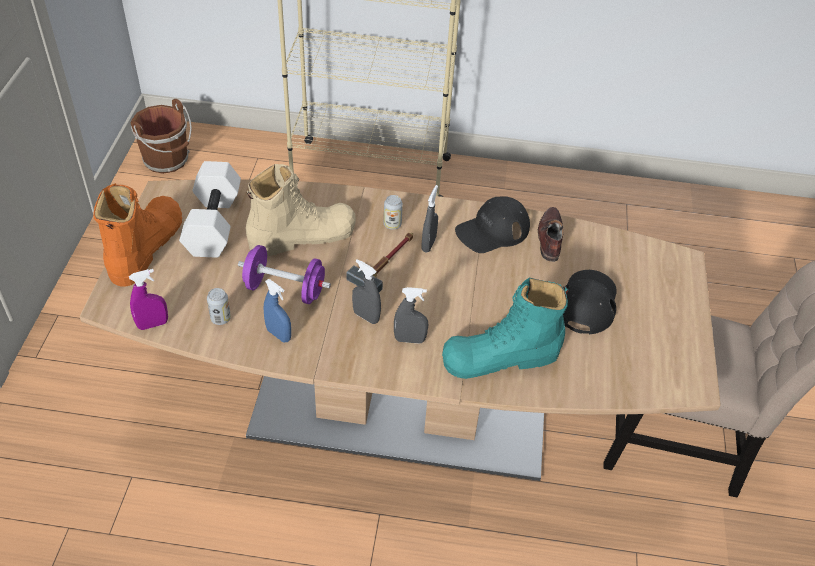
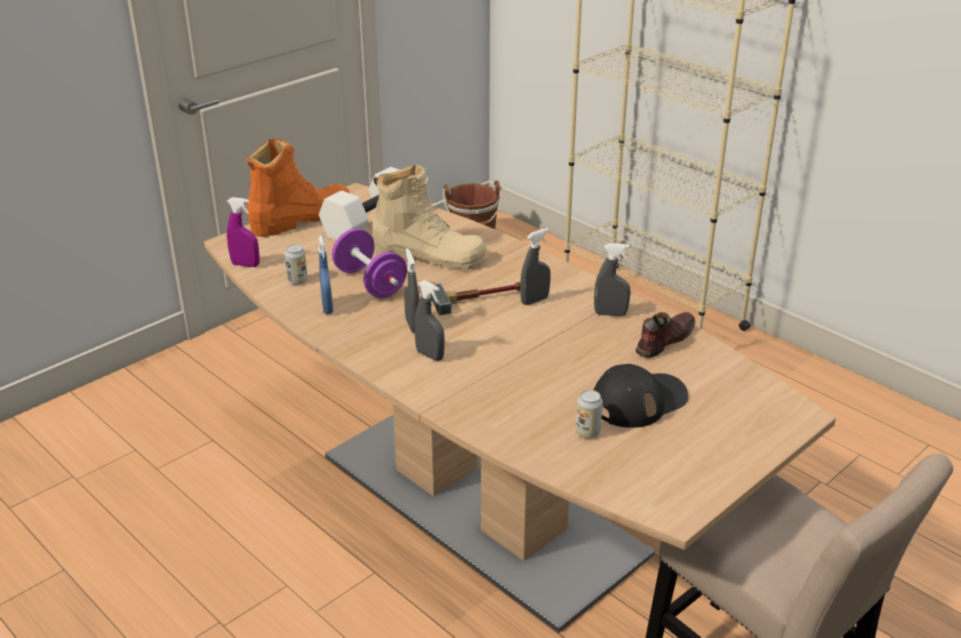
camera: 40 degrees right, 15 degrees down
can [384,195,403,230] -> can moved to [576,390,603,438]
turquoise boot [442,278,569,379] -> none
black cap [455,196,530,253] -> grey spray bottle [594,243,631,316]

